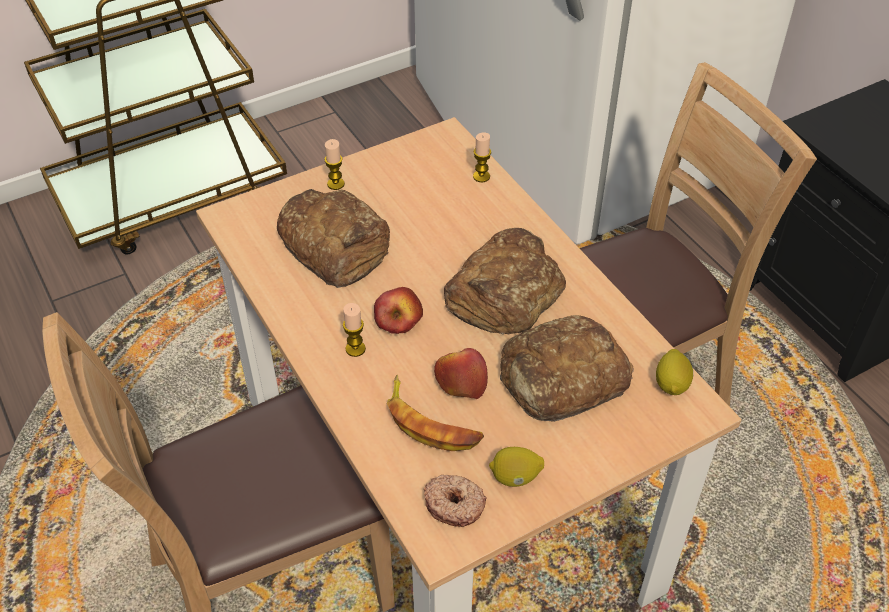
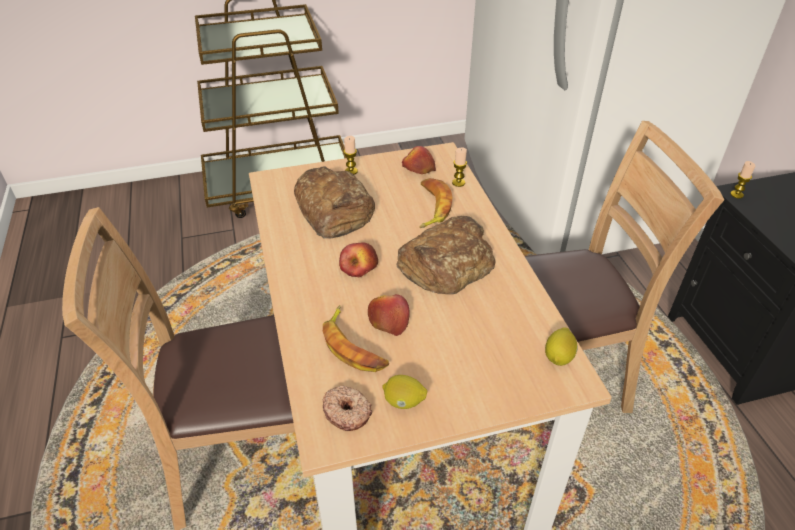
camera: 15 degrees right, 5 degrees down
candle [343,303,366,357] -> candle moved to [730,161,756,198]
bread [500,315,634,422] -> none
none -> apple [402,146,436,174]
none -> banana [419,178,452,228]

